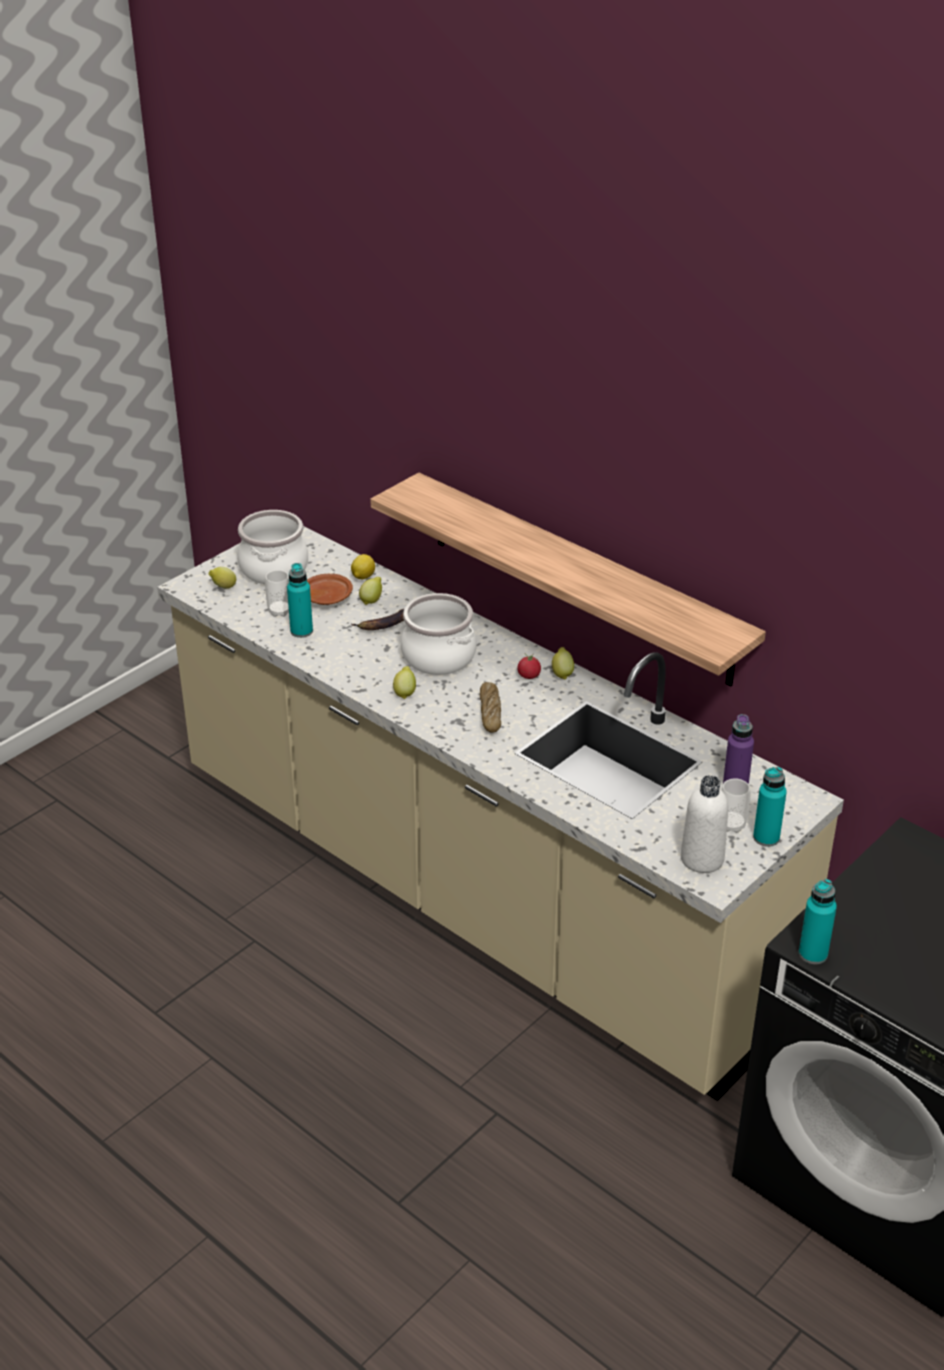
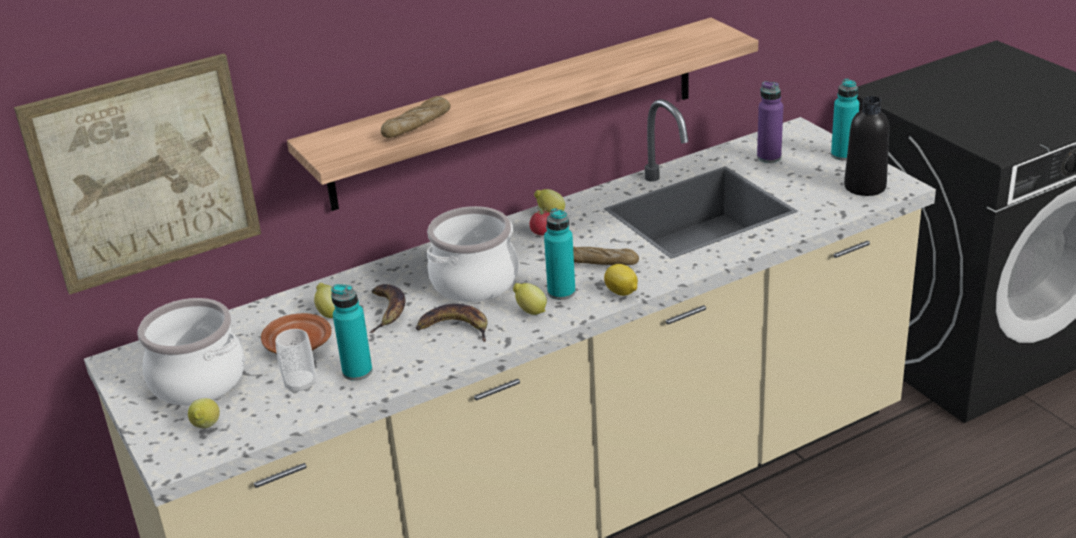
camera: 70 degrees left, 5 degrees down
lemon [351,554,375,579] -> lemon moved to [604,264,638,296]
white bottle [680,775,728,873] -> black bottle [844,96,889,196]
cup [721,778,751,833] -> none
turquoise bottle [799,879,837,964] -> turquoise bottle moved to [544,208,575,300]
none -> picture [14,54,261,295]
none -> bread [381,96,450,138]
none -> banana [416,304,488,342]

